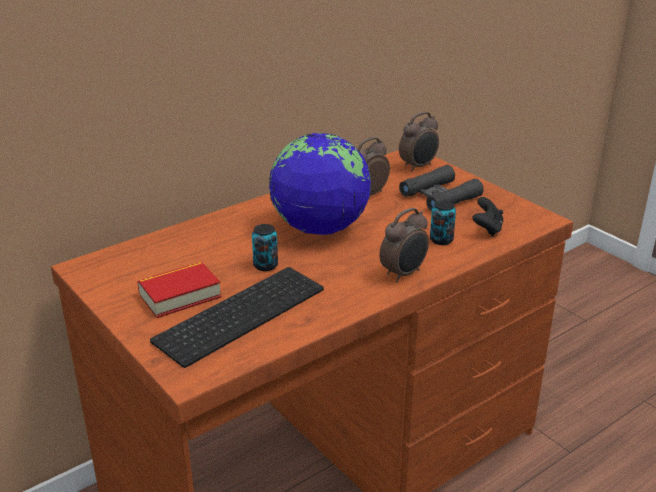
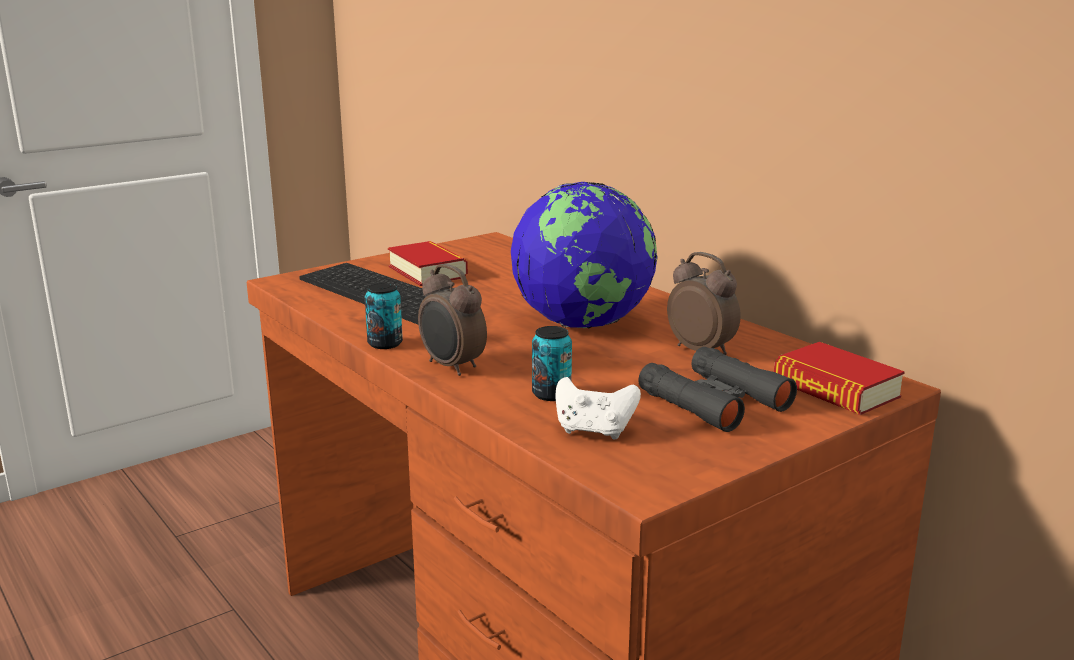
camera: 90 degrees right, 10 degrees down
can [252,224,278,271] -> can moved to [365,283,403,349]
alarm clock [399,112,439,172] -> book [774,342,905,415]
black game controller [472,197,503,236] -> white game controller [556,377,641,440]

